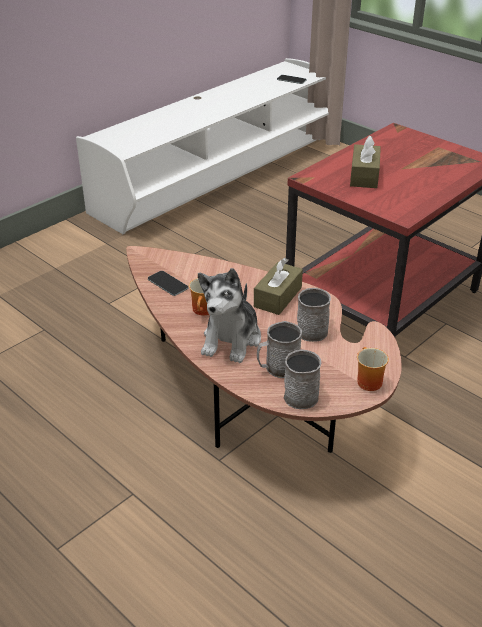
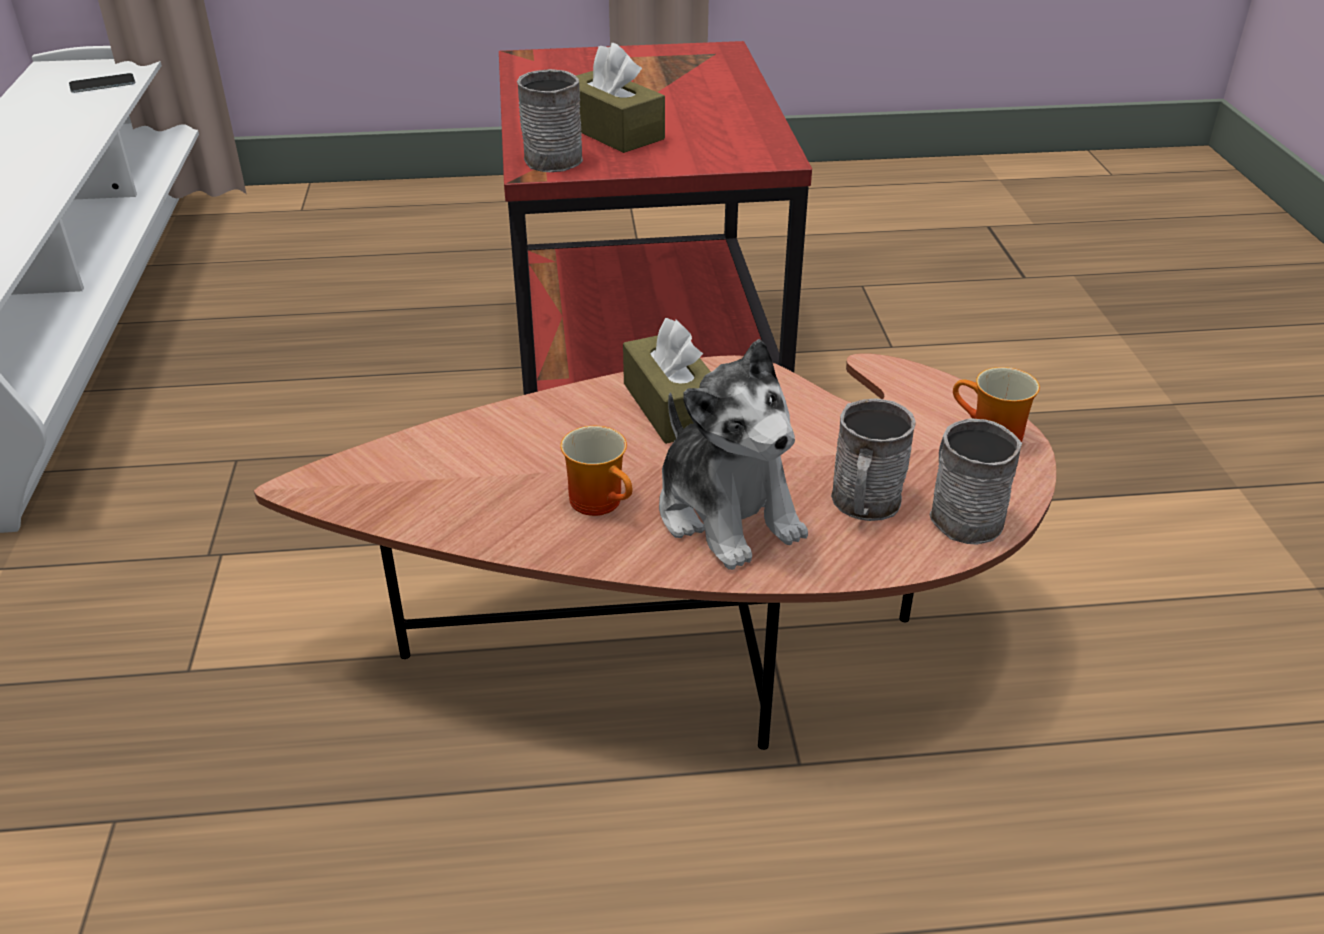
camera: 50 degrees left, 0 degrees up
phone [148,271,188,296] -> none
grey mug [297,288,331,342] -> grey mug moved to [517,69,583,172]

